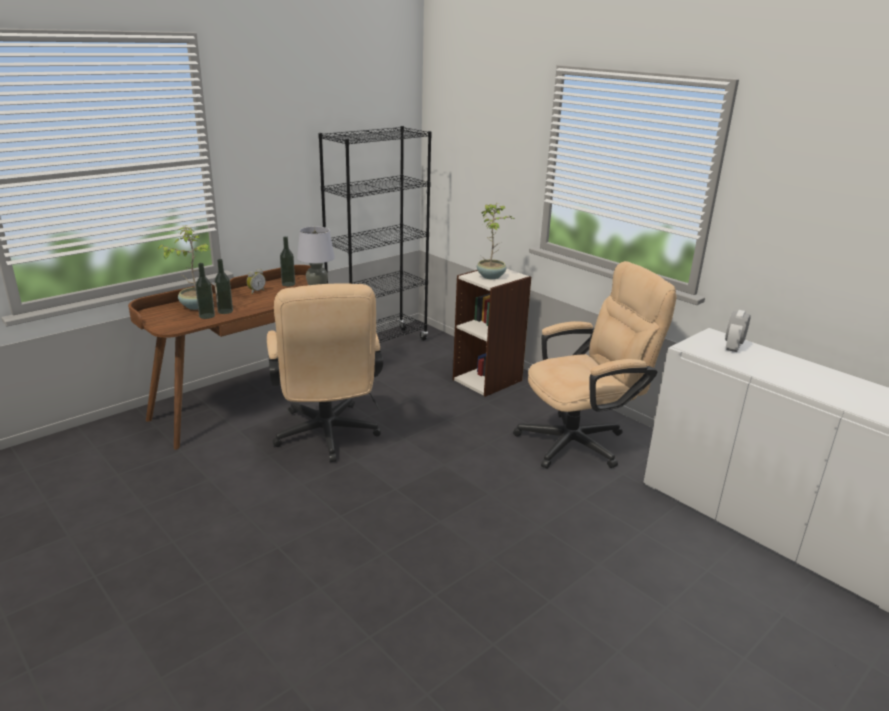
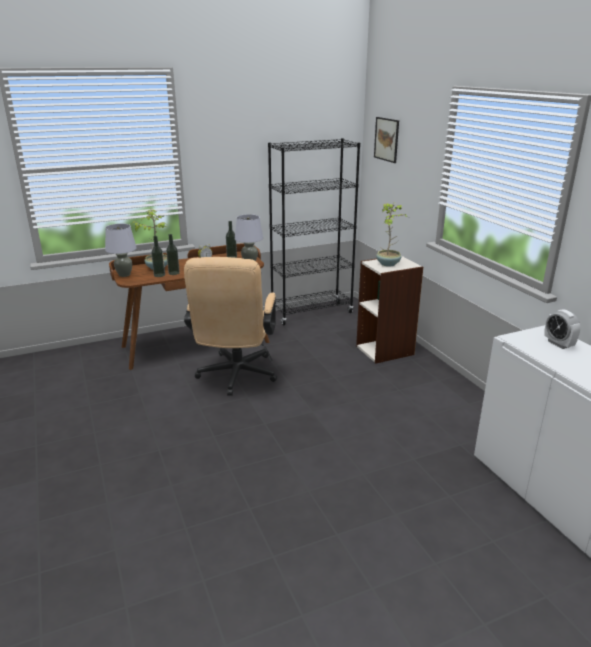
camera: 20 degrees right, 0 degrees up
beige office chair [513,261,676,469] -> none
alarm clock [725,310,751,352] -> alarm clock turned 75 degrees counterclockwise [544,310,580,349]
none -> grey table lamp [105,224,137,277]
none -> picture [374,117,399,163]

